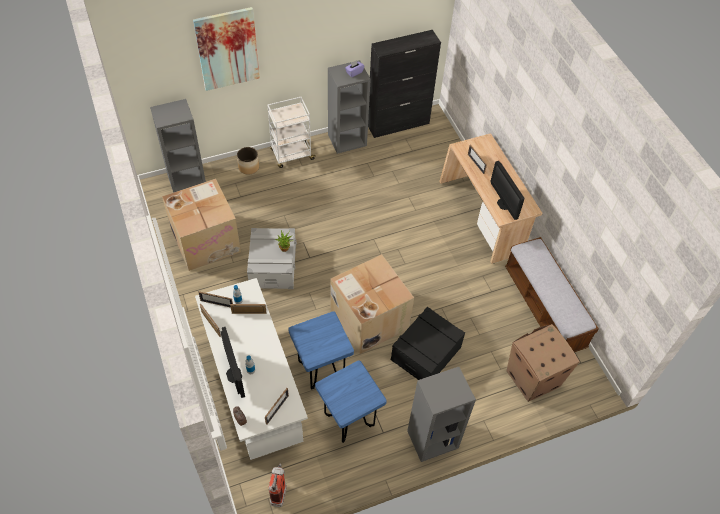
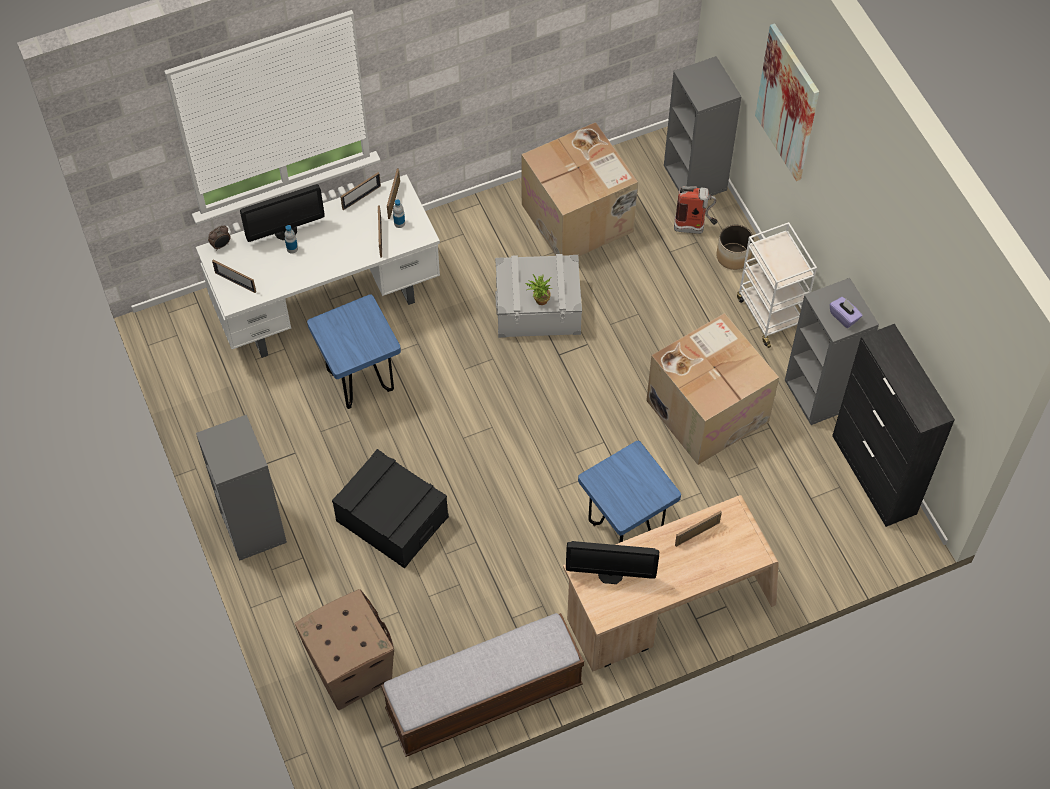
camera: 90 degrees right, 5 degrees up
fire extinguisher [269,463,287,507] -> fire extinguisher moved to [674,186,718,234]
blue stool [315,360,386,443] -> blue stool moved to [578,441,681,543]
cardboard box [330,254,414,354] -> cardboard box moved to [646,313,779,465]
monitor [491,161,524,220] -> monitor turned 150 degrees counterclockwise [566,541,659,584]

